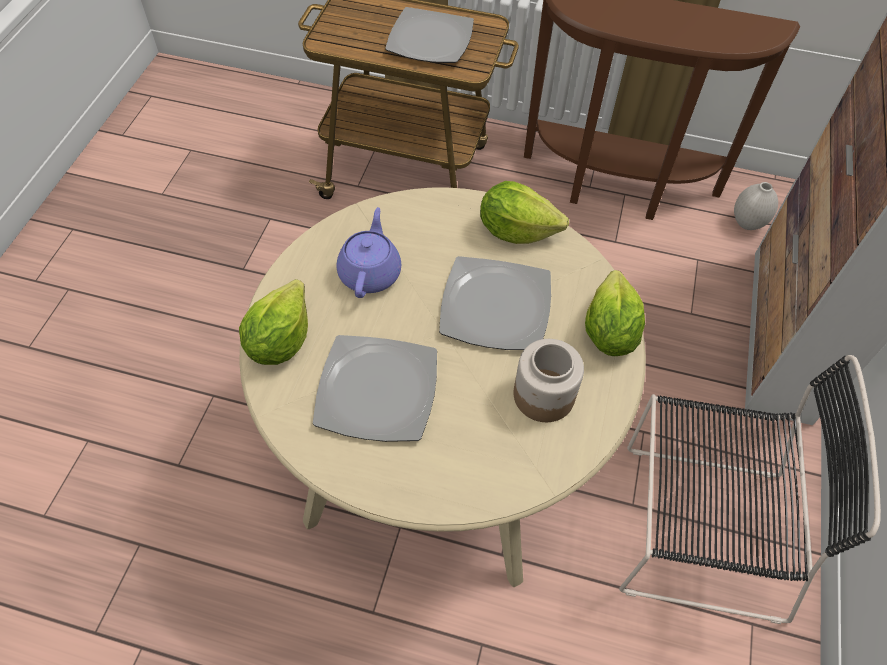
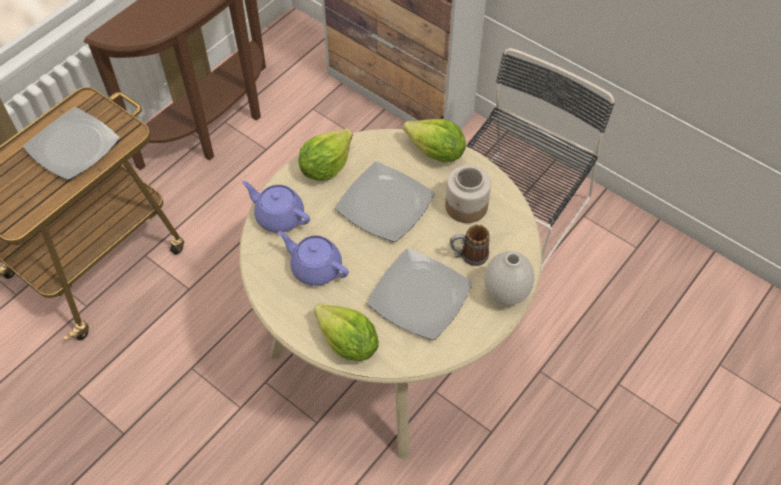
camera: 65 degrees left, 0 degrees up
white vase [734,182,778,230] -> white vase moved to [484,251,535,306]
none -> purple teapot [242,181,310,233]
none -> mug [450,225,490,266]

